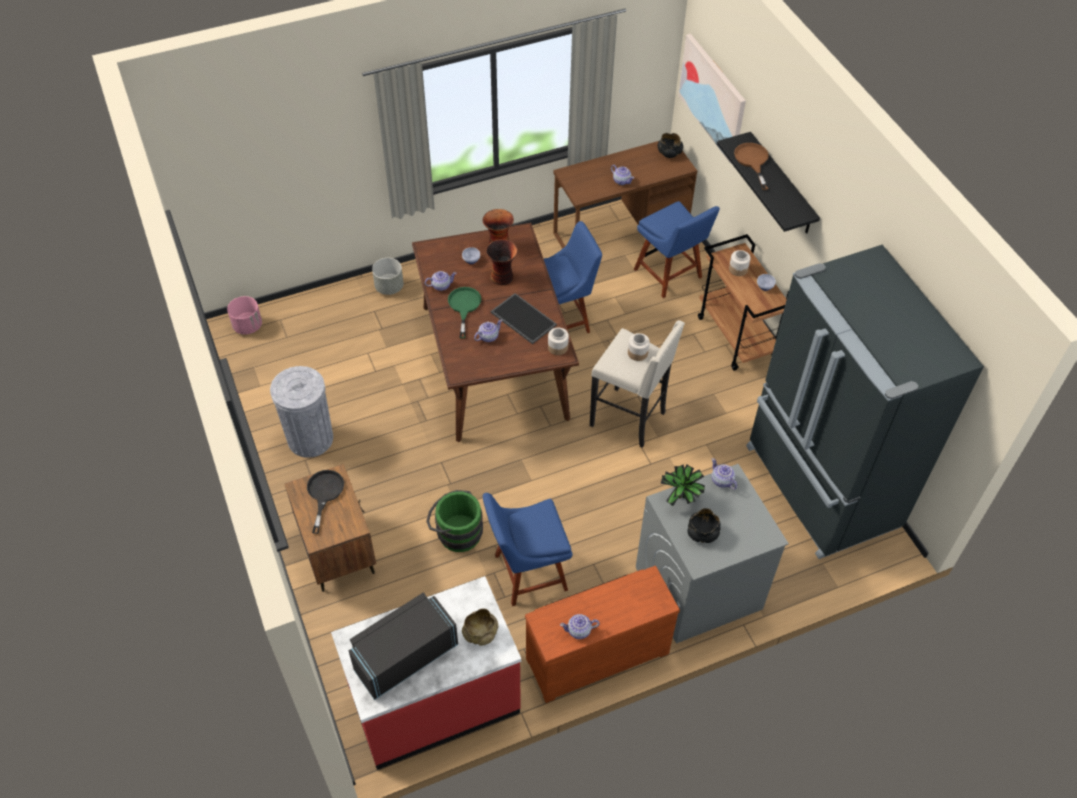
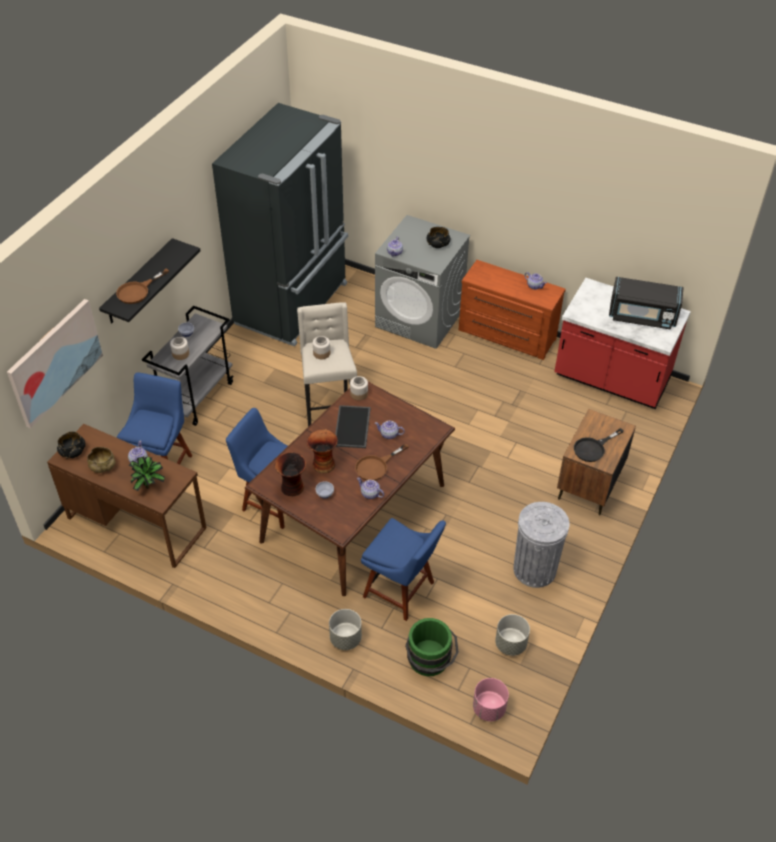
camera: 130 degrees left, 5 degrees down
green bucket [426,490,483,552] -> green bucket moved to [405,618,459,676]
green frying pan [448,287,481,338] -> brown frying pan [355,443,409,480]
beige bowl [462,608,498,646] -> beige bowl moved to [87,447,116,473]
blue chair [483,493,573,606] -> blue chair moved to [361,518,446,621]
potted plant [661,464,705,506] -> potted plant moved to [128,456,165,491]
brown cart [698,234,789,371] -> grey cart [142,306,233,426]
none -> grey planter [495,614,530,656]

